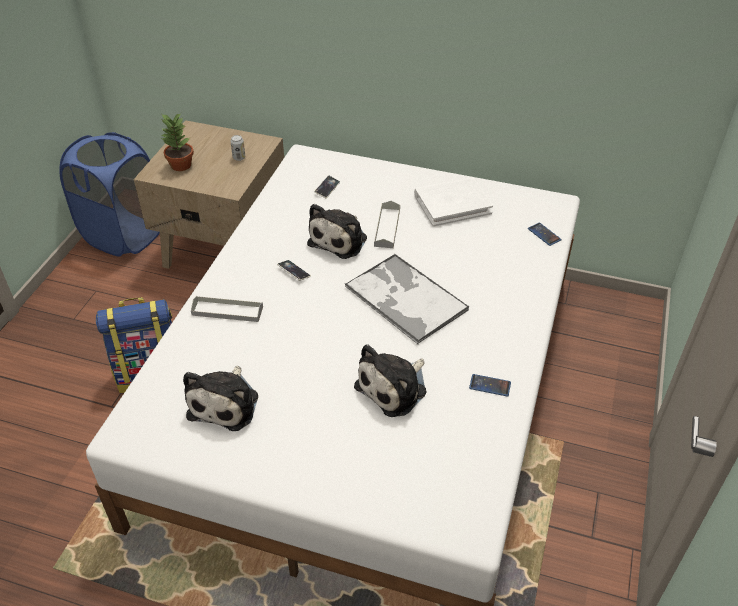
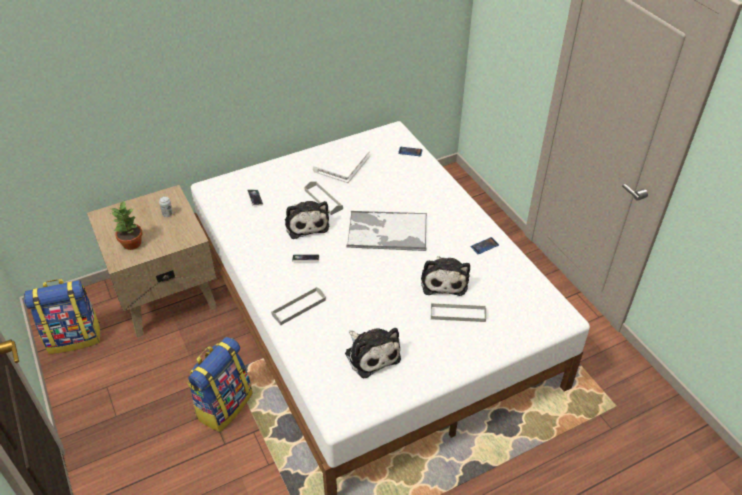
camera: 45 degrees left, 0 degrees up
blue laundry basket [59,132,160,257] -> backpack [24,279,100,354]
none -> grey tray [431,303,486,322]

